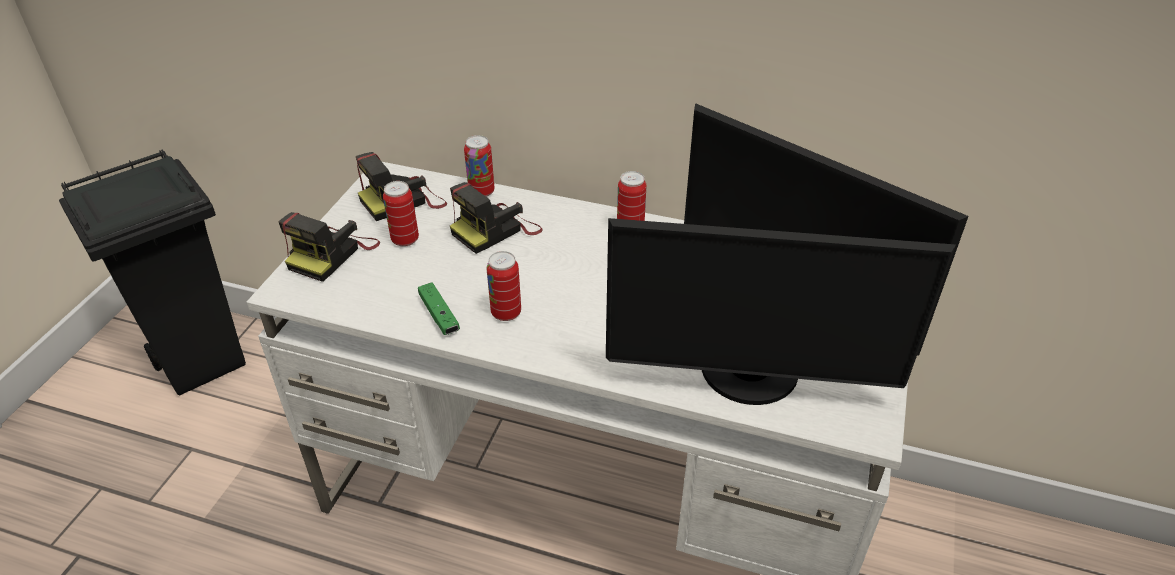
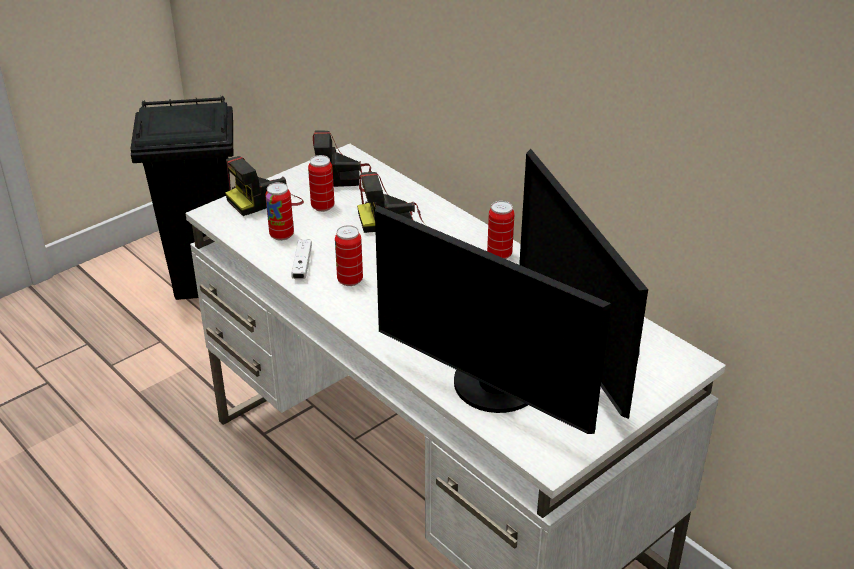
camera: 30 degrees right, 5 degrees down
green game controller [418,282,460,335] -> white game controller [291,239,312,279]
can [464,135,495,197] -> can moved to [265,182,294,241]

